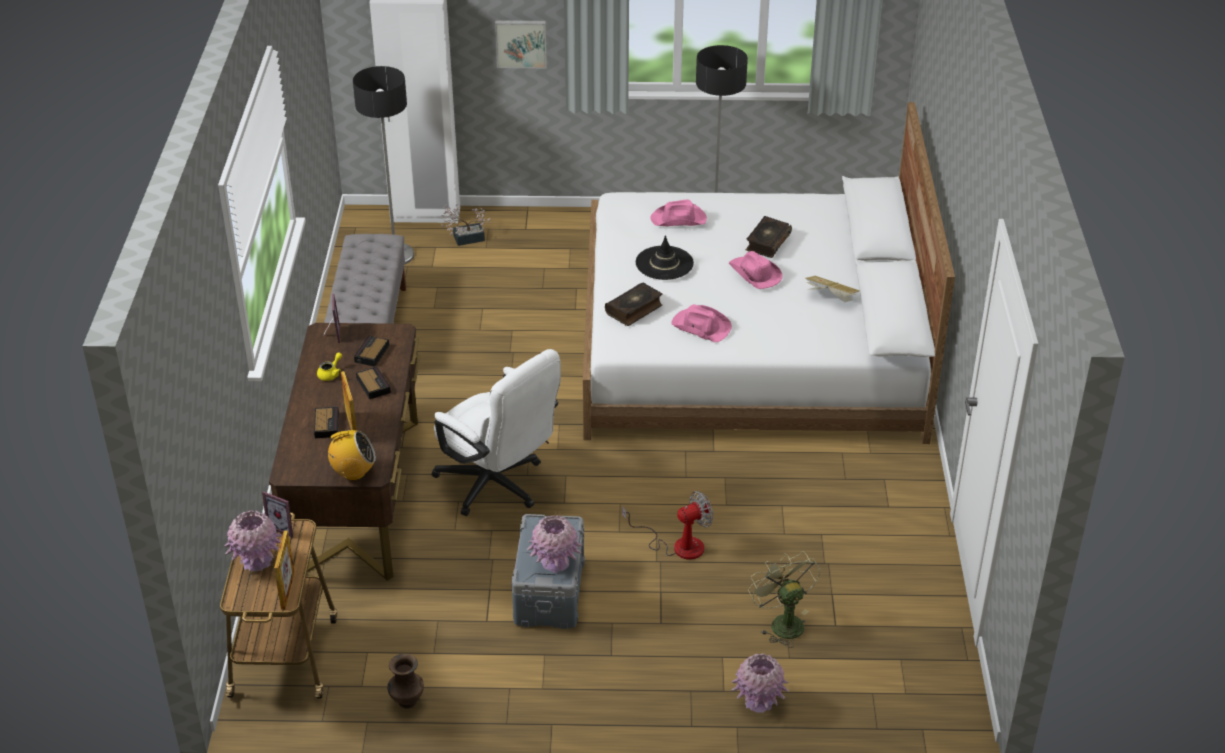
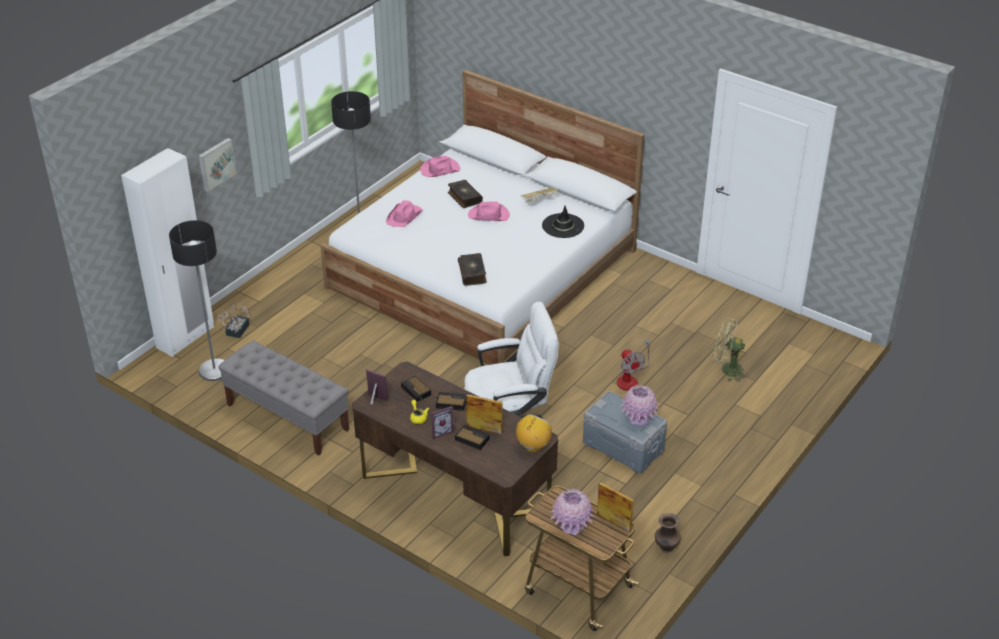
camera: 55 degrees left, 0 degrees up
picture frame [262,491,293,537] -> picture frame moved to [431,406,454,440]
fan [622,491,713,560] -> fan turned 150 degrees clockwise [617,339,650,391]
black hat [636,235,694,280] -> black hat moved to [542,206,584,238]
pink hat [671,304,732,342] -> pink hat moved to [420,156,460,177]
pink vase [731,653,789,713] -> none

